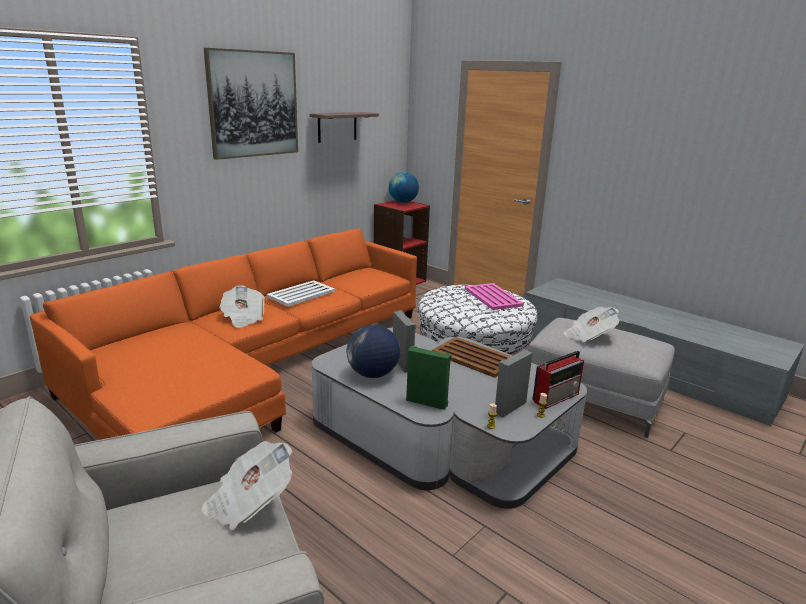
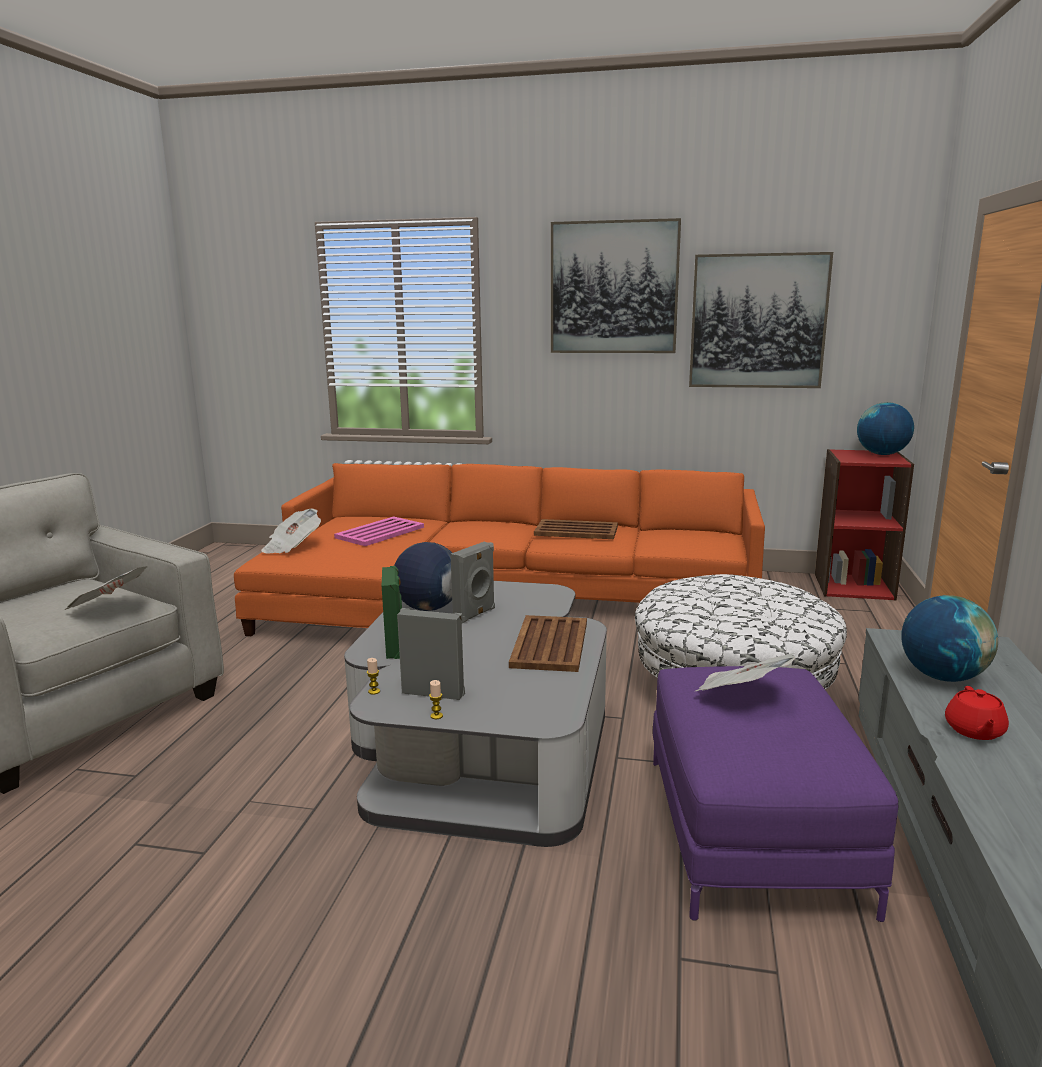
camera: 60 degrees right, 5 degrees down
newspaper [219,285,265,328] -> newspaper moved to [261,509,321,554]
white tray [267,280,335,307] -> brown tray [534,519,618,539]
shelf [309,112,379,143] -> picture [689,252,833,388]
pink tray [465,283,524,310] -> pink tray moved to [334,516,424,546]
grey ottoman [528,318,675,438] -> purple ottoman [653,666,899,922]
radio [532,351,584,409] -> none
none -> globe [901,595,998,682]
none -> red teapot [945,686,1009,740]

